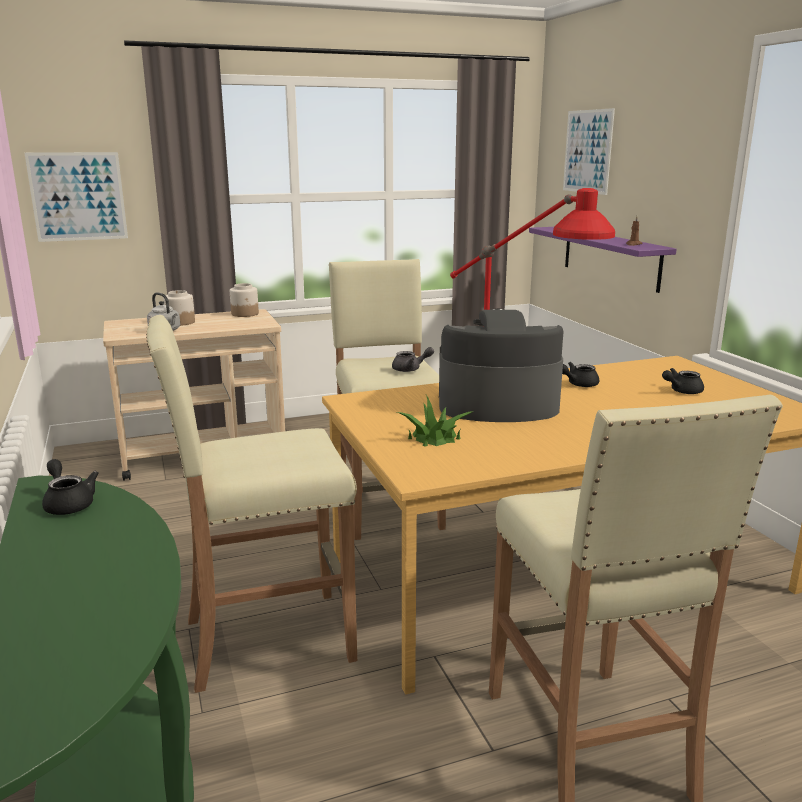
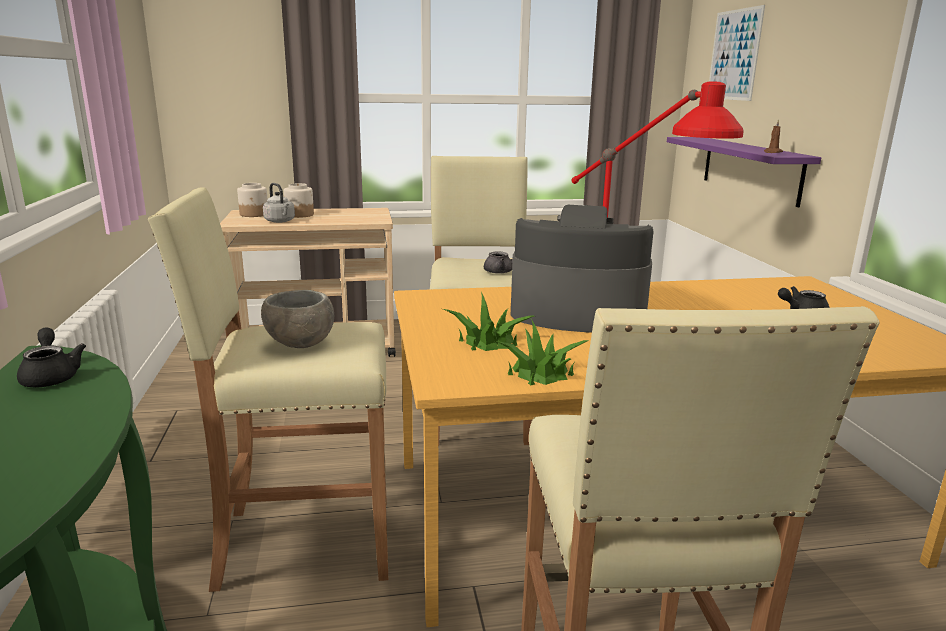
camera: 10 degrees right, 0 degrees up
picture [25,152,128,242] -> none
jar [230,283,259,317] -> jar moved to [237,183,268,217]
black teapot [562,362,599,387] -> none
none -> grey bowl [261,290,334,348]
none -> potted plant [494,319,589,385]

